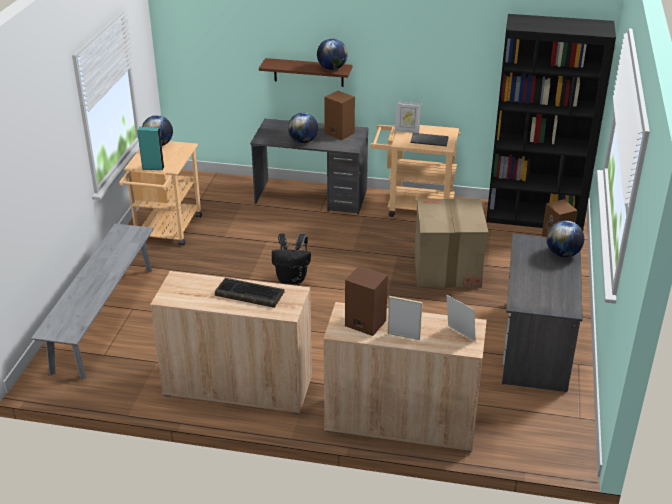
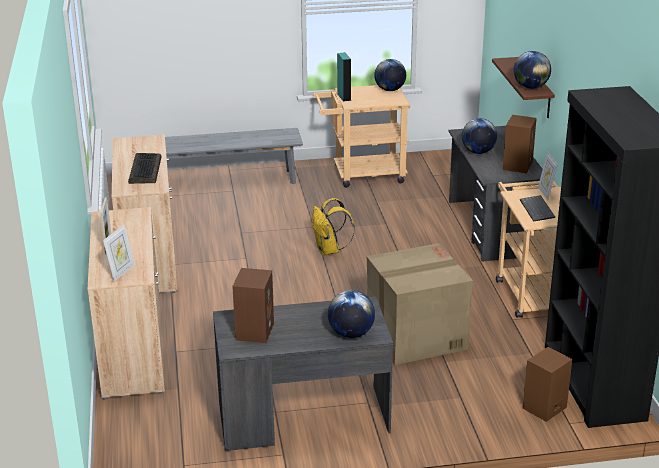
camera: 70 degrees right, 5 degrees down
black backpack [272,233,311,284] -> yellow backpack [312,198,355,256]
brown speaker [345,266,388,336] -> brown speaker moved to [232,268,274,343]

